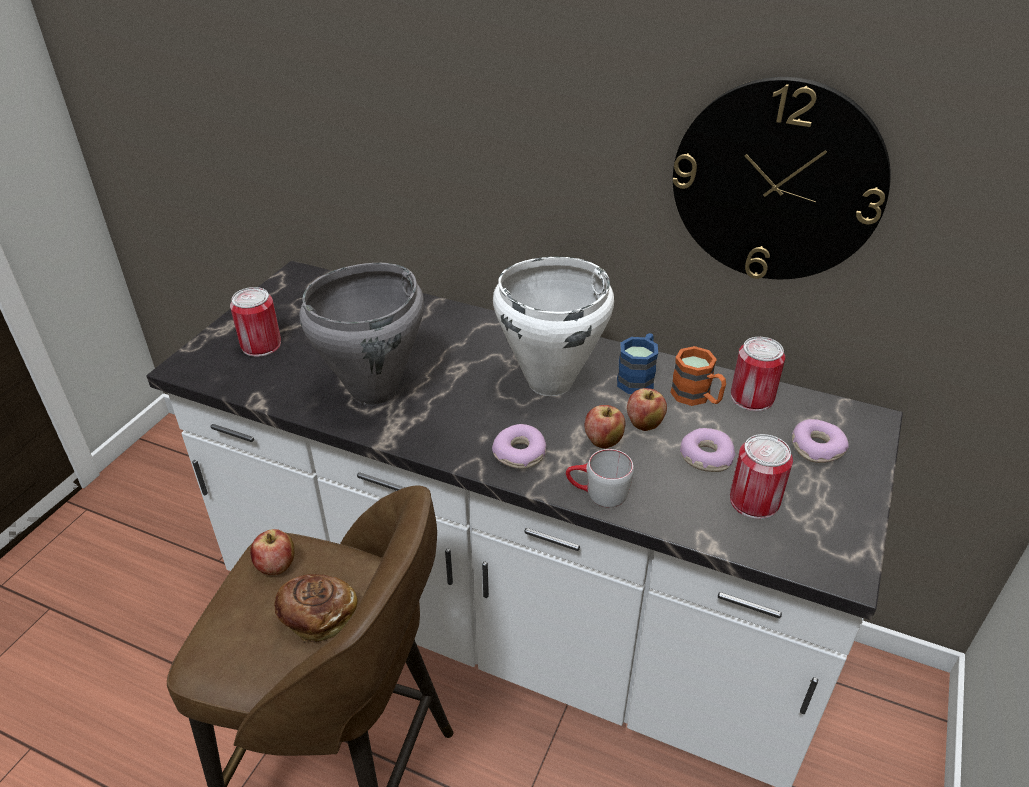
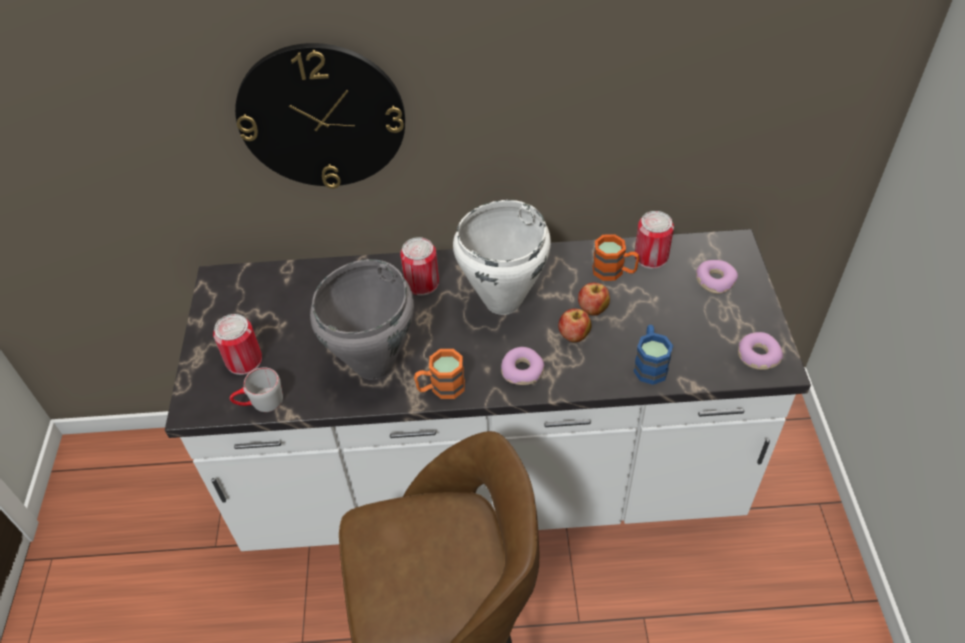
camera: 25 degrees left, 10 degrees up
apple [250,529,294,575] -> none
bread [274,574,358,642] -> none
grey mug [566,449,634,508] -> grey mug moved to [230,367,283,412]
blue mug [617,333,658,394] -> blue mug moved to [634,325,673,385]
wall clock [673,77,891,279] -> wall clock moved to [235,43,405,189]
donut [680,428,735,472] -> donut moved to [738,332,783,370]
can [730,434,793,519] -> can moved to [400,237,439,296]
none -> orange mug [414,349,465,399]

